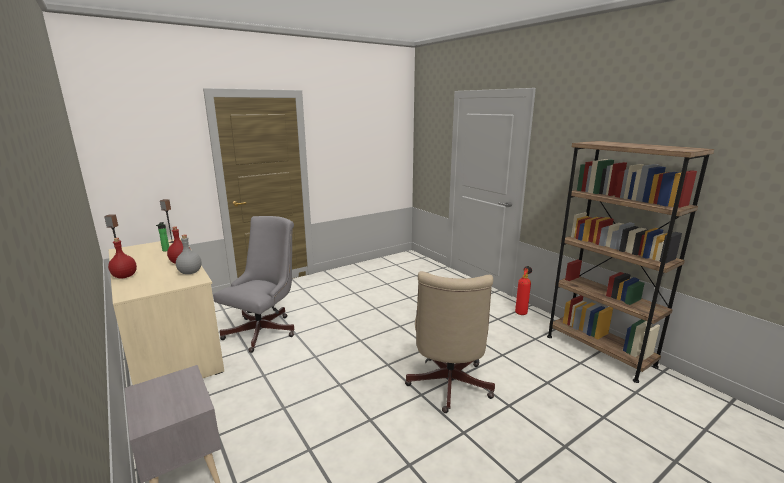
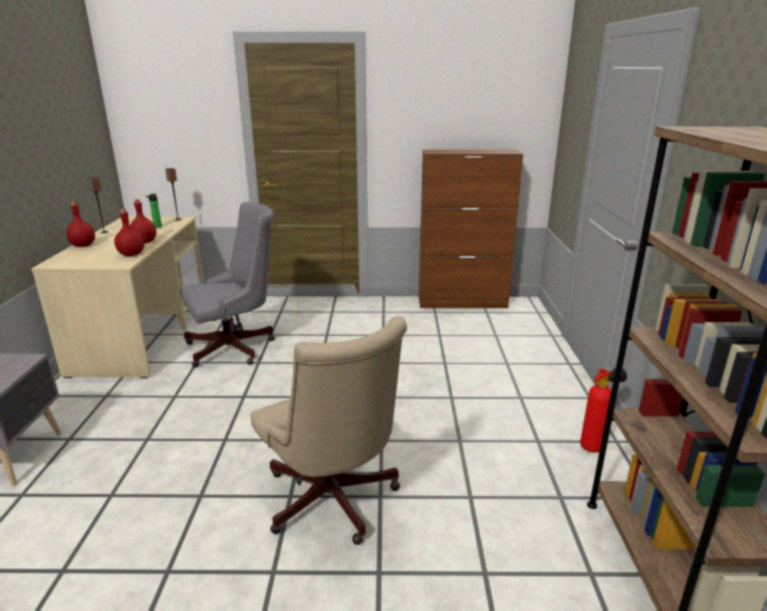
camera: 35 degrees right, 5 degrees up
grey bottle [176,234,202,274] -> red bottle [114,209,144,256]
beige office chair [405,271,495,413] -> beige office chair turned 75 degrees counterclockwise [250,316,407,545]
none -> brown cabinet [419,150,523,308]

